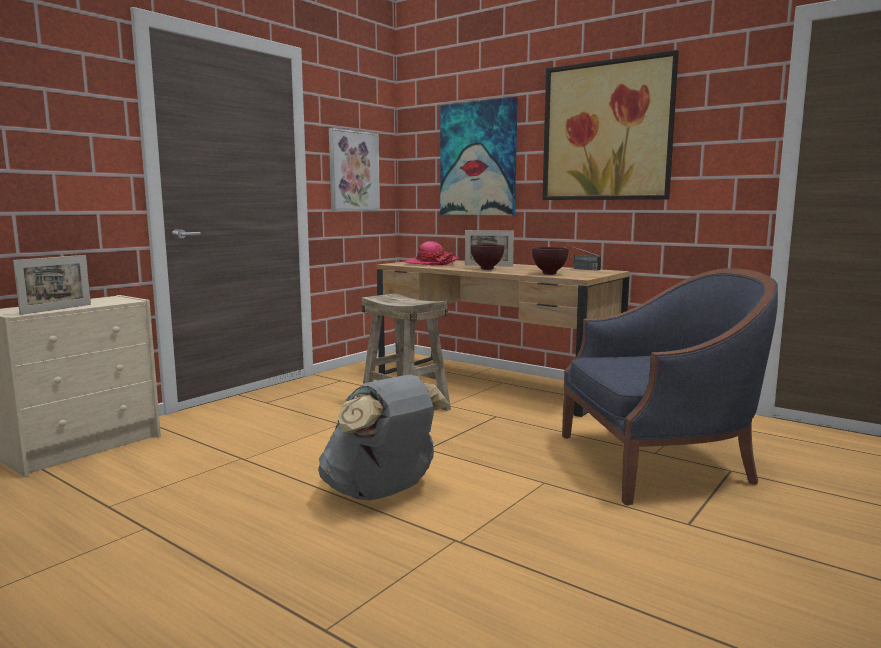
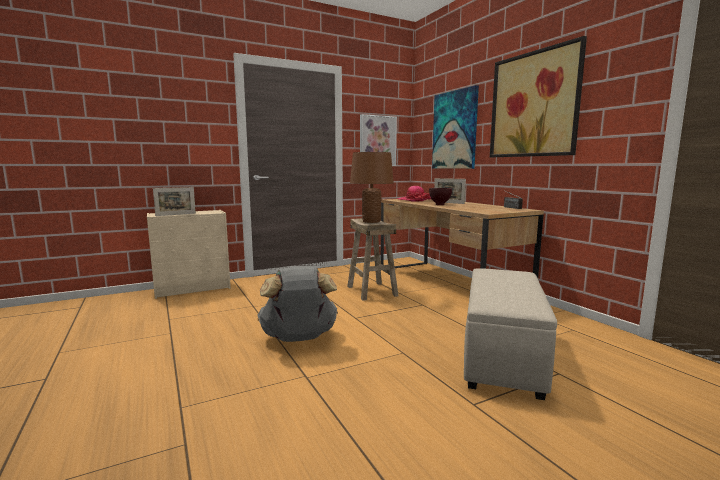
camera: 25 degrees right, 0 degrees up
brown bowl [532,247,569,275] -> none
blue armchair [562,268,778,506] -> beige ottoman [464,268,557,400]
none -> brown table lamp [350,152,394,223]

